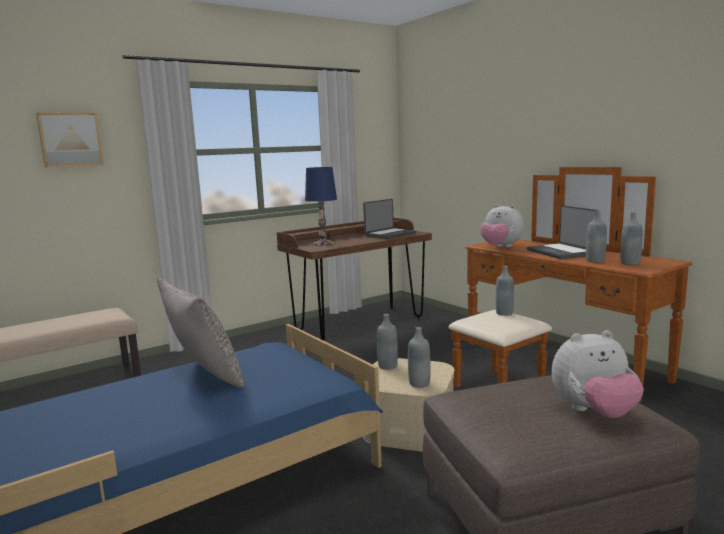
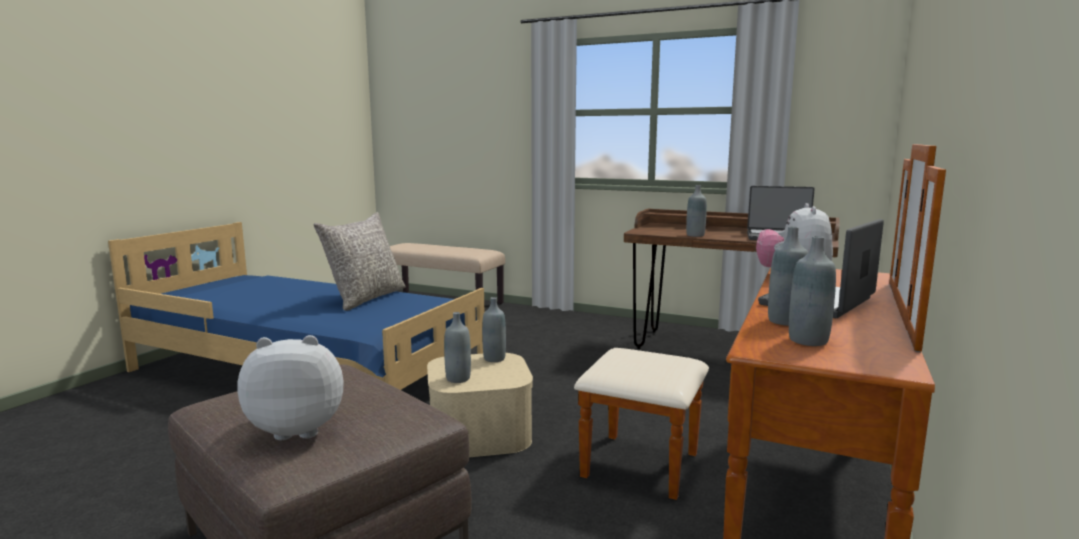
camera: 60 degrees right, 0 degrees up
picture [36,112,104,168] -> none
blue table lamp [305,167,337,245] -> none
grey bottle [496,266,514,316] -> grey bottle moved to [686,185,707,237]
plush toy [552,330,644,418] -> plush toy turned 120 degrees clockwise [237,335,343,440]

